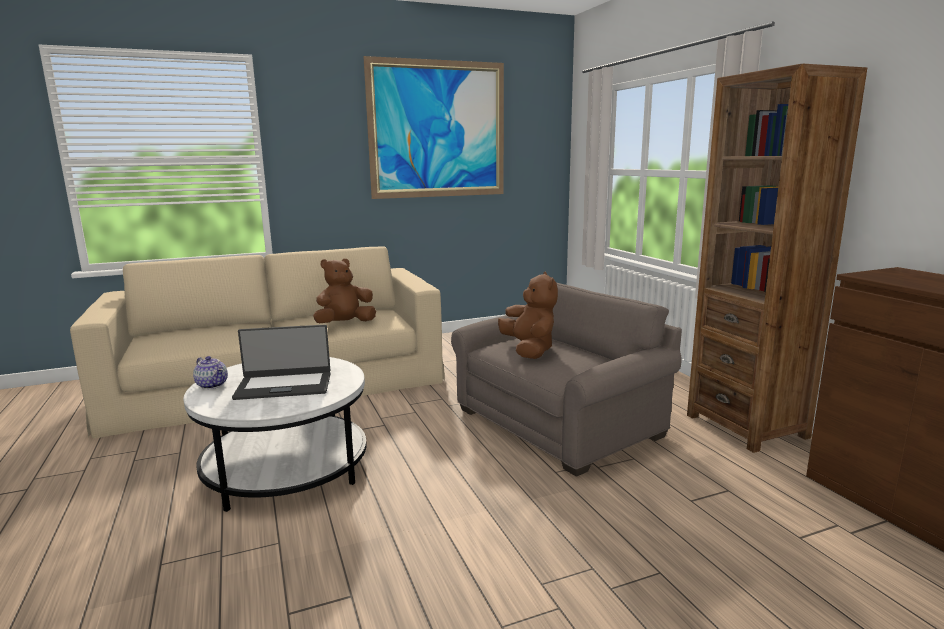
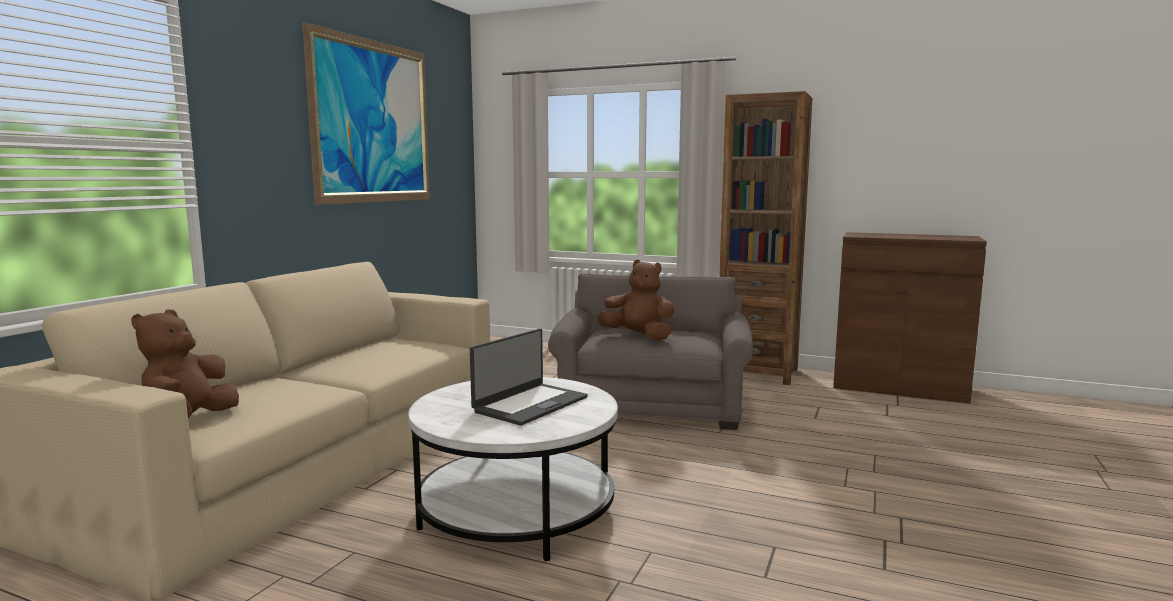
camera: 45 degrees left, 5 degrees down
teapot [193,356,228,389] -> none
brown plush toy [313,258,376,323] -> brown plush toy moved to [131,309,239,418]

